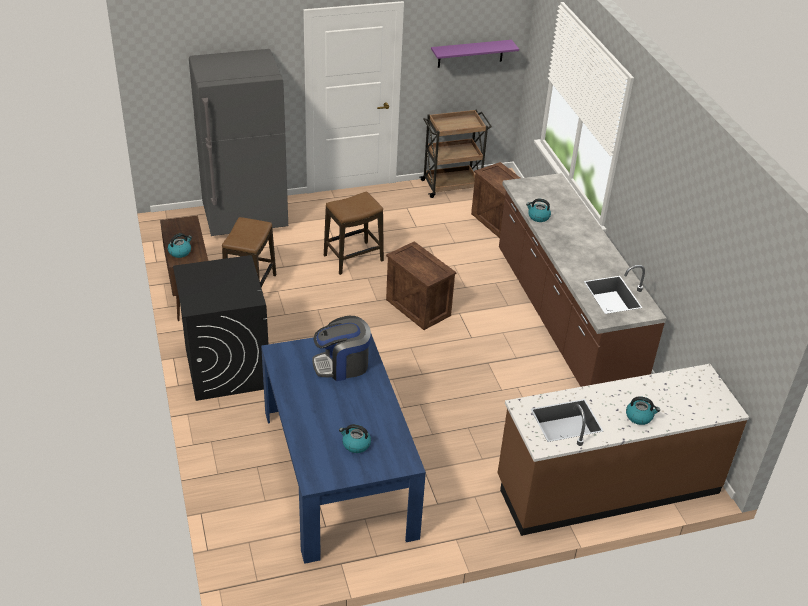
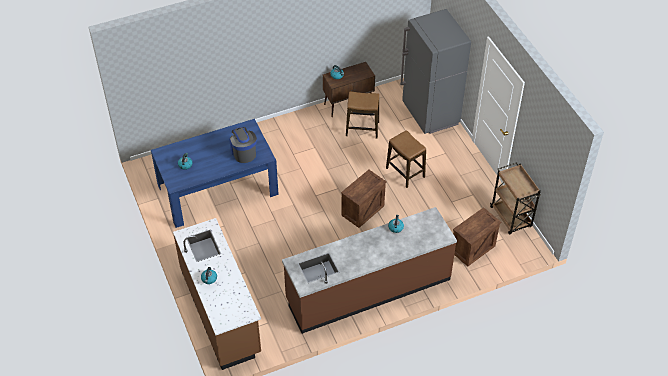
camera: 85 degrees right, 10 degrees up
black washing machine [173,255,268,401] -> none
purple shelf [431,40,519,68] -> none

